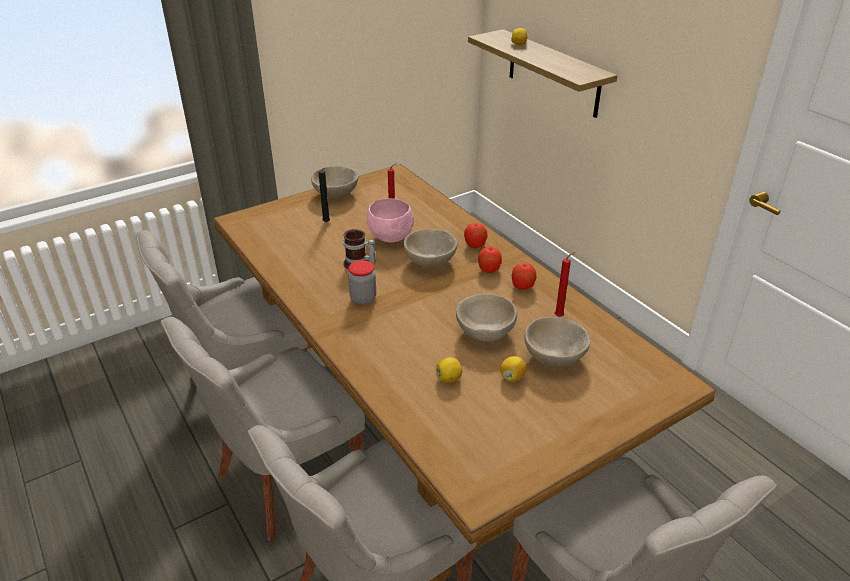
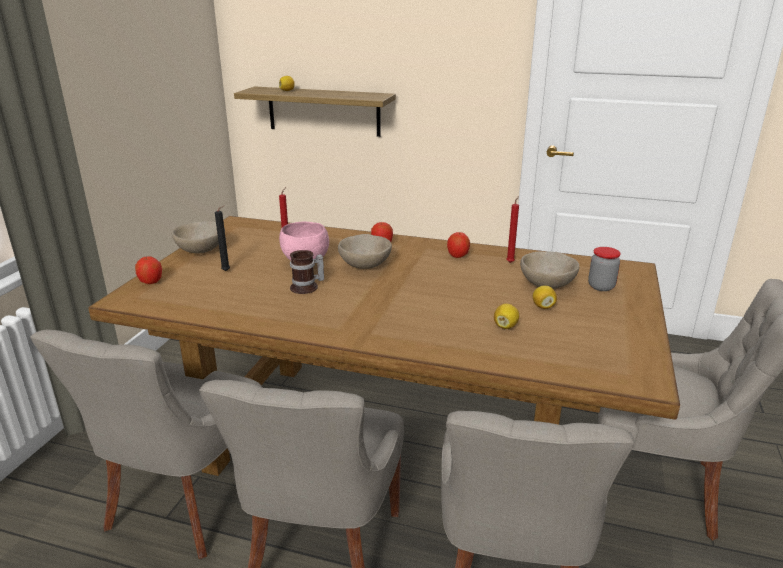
camera: 40 degrees left, 10 degrees down
jar [348,260,376,305] -> jar moved to [588,247,621,291]
beige bowl [456,294,517,342] -> none
apple [478,246,502,273] -> apple moved to [135,256,162,284]

